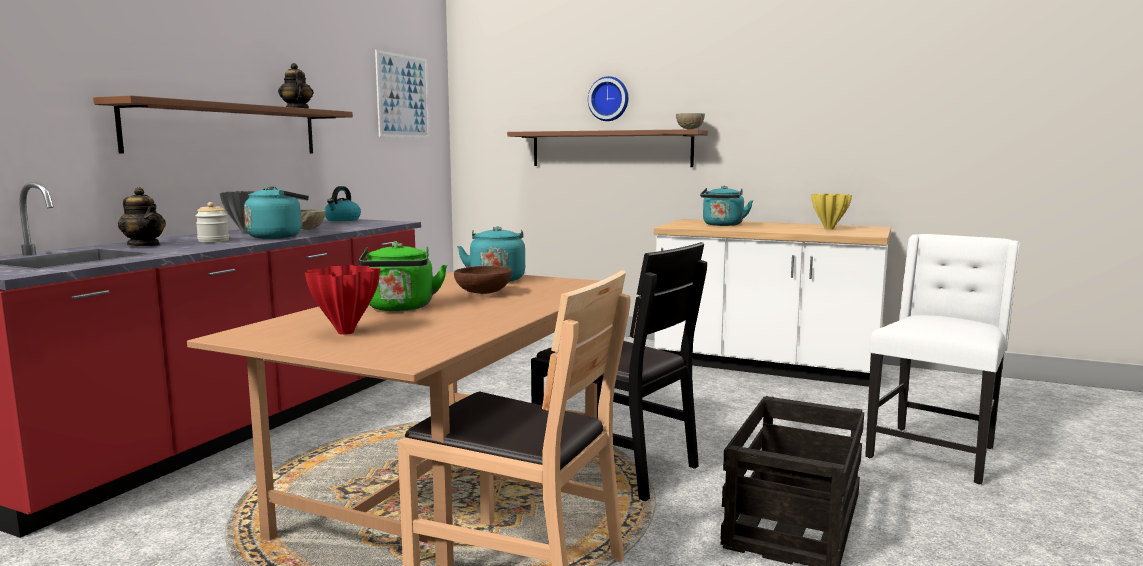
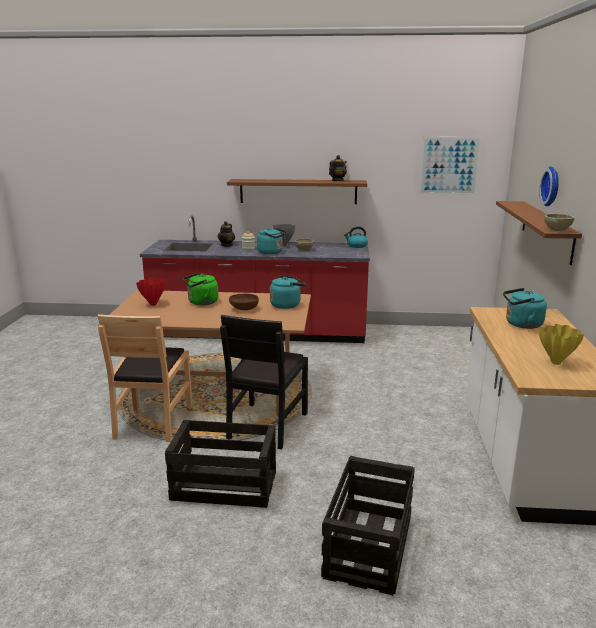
camera: 70 degrees right, 10 degrees up
white chair [865,234,1020,484] -> crate [321,456,415,595]

